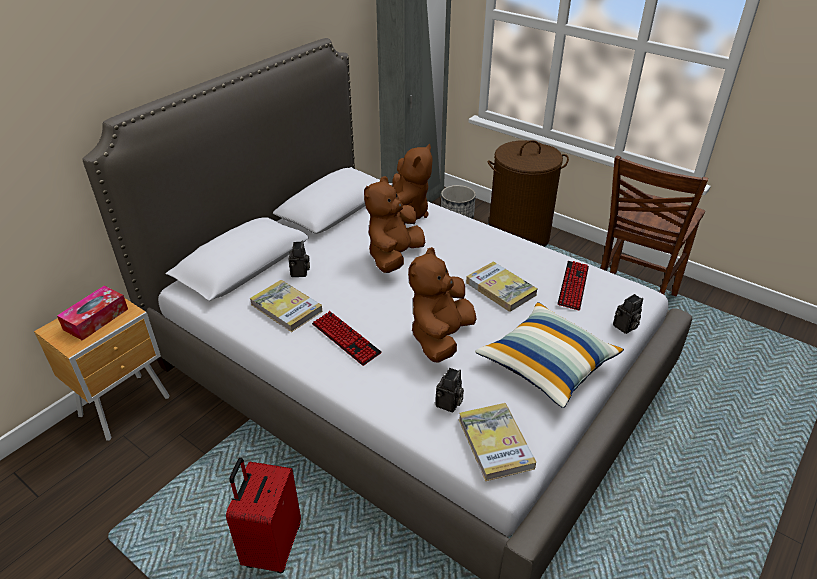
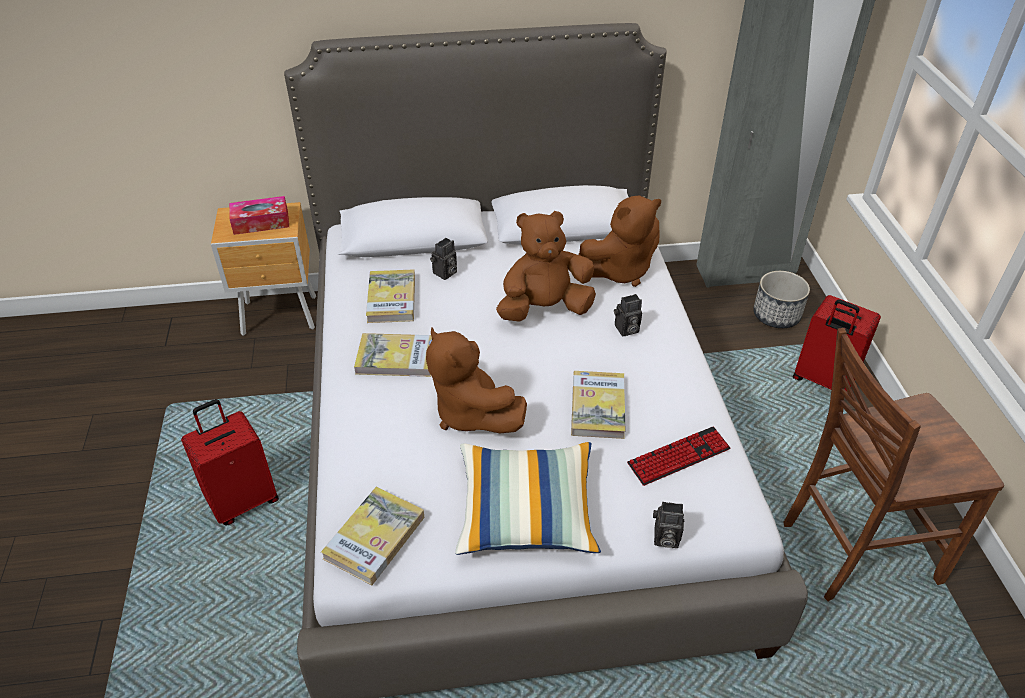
camera: 45 degrees right, 5 degrees up
keyboard [312,311,382,366] -> book [354,333,432,377]
brown plush toy [408,247,477,363] -> brown plush toy turned 105 degrees counterclockwise [426,327,527,433]
camera [435,368,464,412] -> camera moved to [614,294,642,336]
brown laundry basket [488,140,569,247] -> red suitcase [793,295,881,391]

